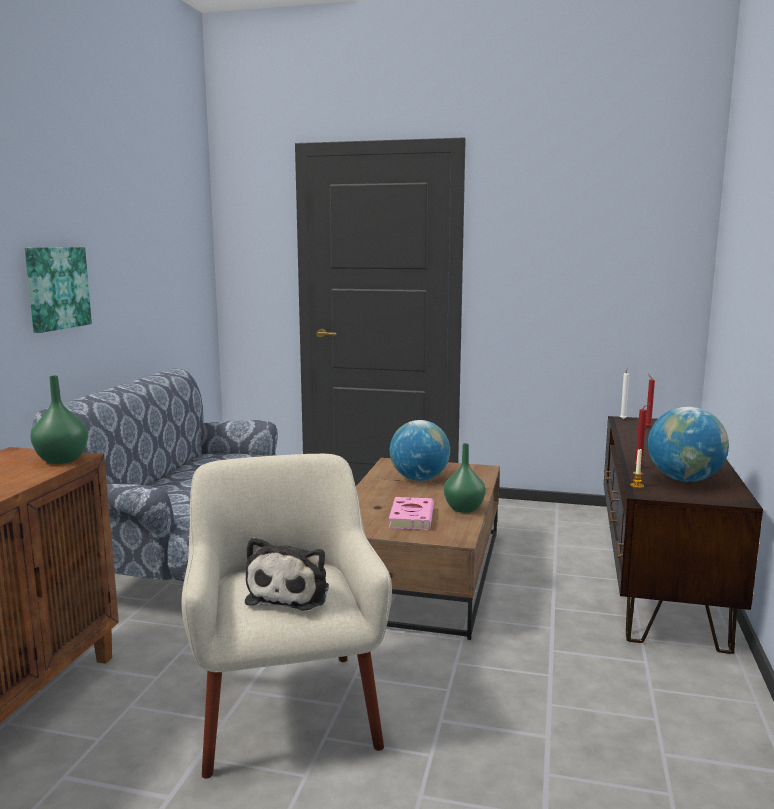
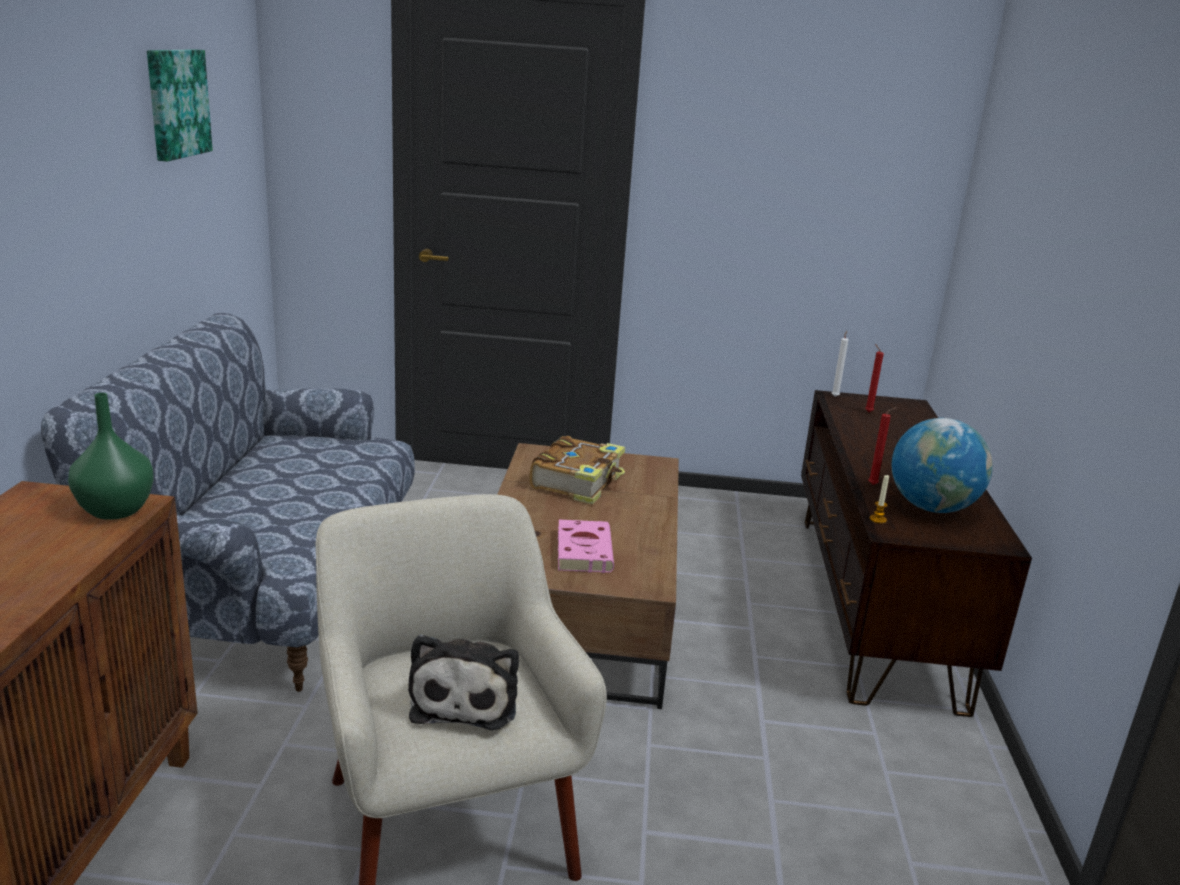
camera: 10 degrees left, 10 degrees up
picture [25,247,92,333] -> picture moved to [147,49,213,162]
globe [390,420,450,481] -> book [530,436,625,504]
green vase [444,443,486,513] -> none

